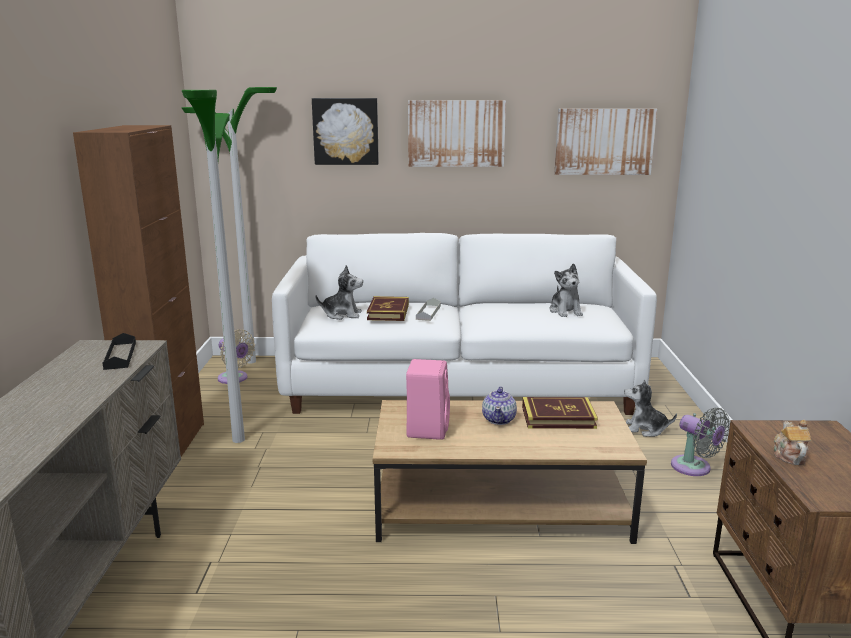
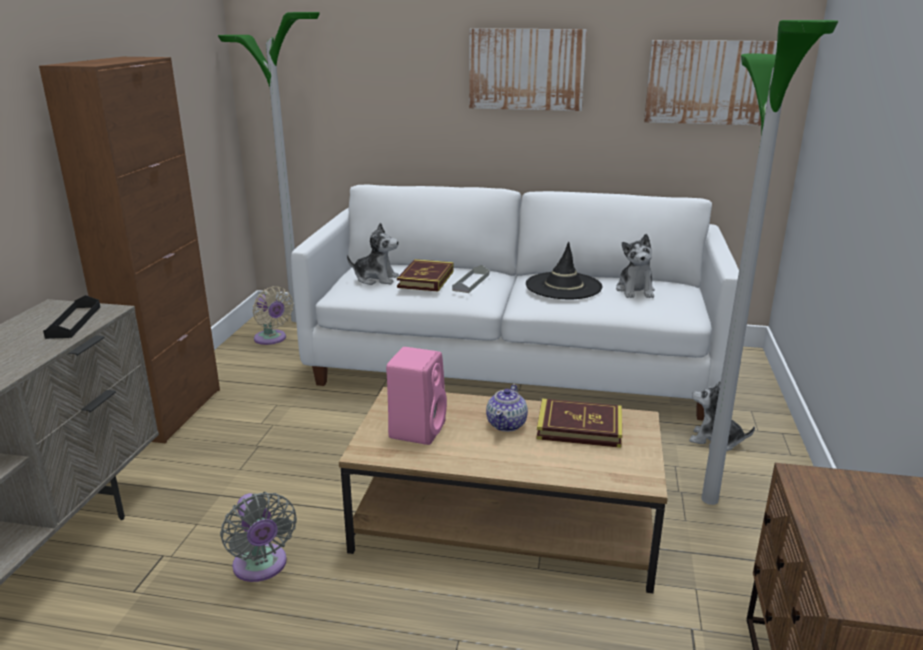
camera: 10 degrees right, 5 degrees up
floor lamp [182,90,245,443] -> floor lamp moved to [701,20,838,505]
picture [312,98,379,165] -> none
grey fan [671,407,730,476] -> grey fan moved to [220,492,297,582]
teapot [774,420,811,465] -> none
none -> black hat [526,241,603,299]

